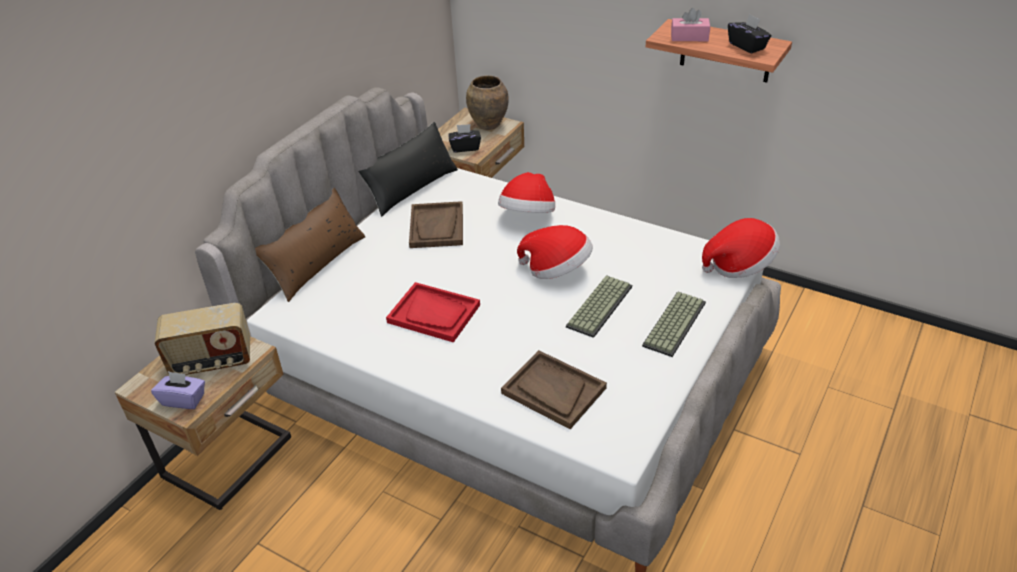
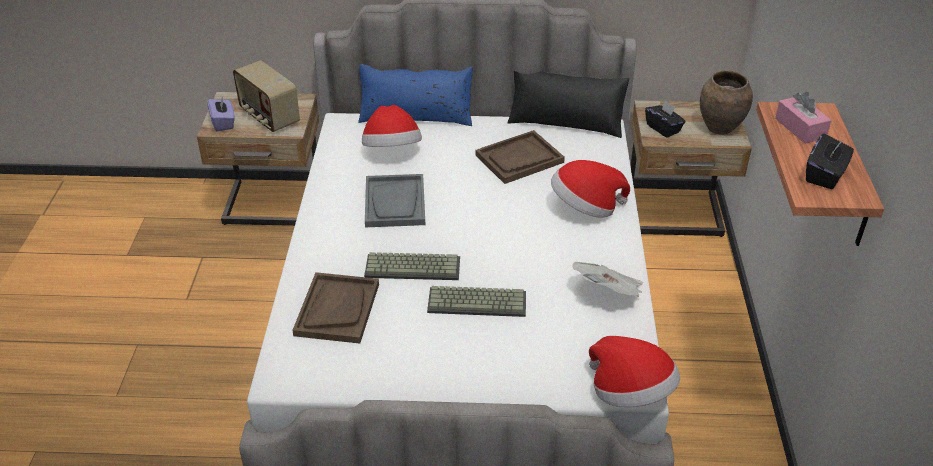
camera: 60 degrees right, 0 degrees up
brown pillow [255,188,366,302] -> blue pillow [358,64,473,126]
red tray [386,282,480,343] -> grey tray [365,174,425,227]
hat [517,225,593,279] -> hat moved to [362,105,422,147]
keyboard [642,292,706,357] -> keyboard moved to [364,252,460,280]
none -> newspaper [572,262,643,297]

